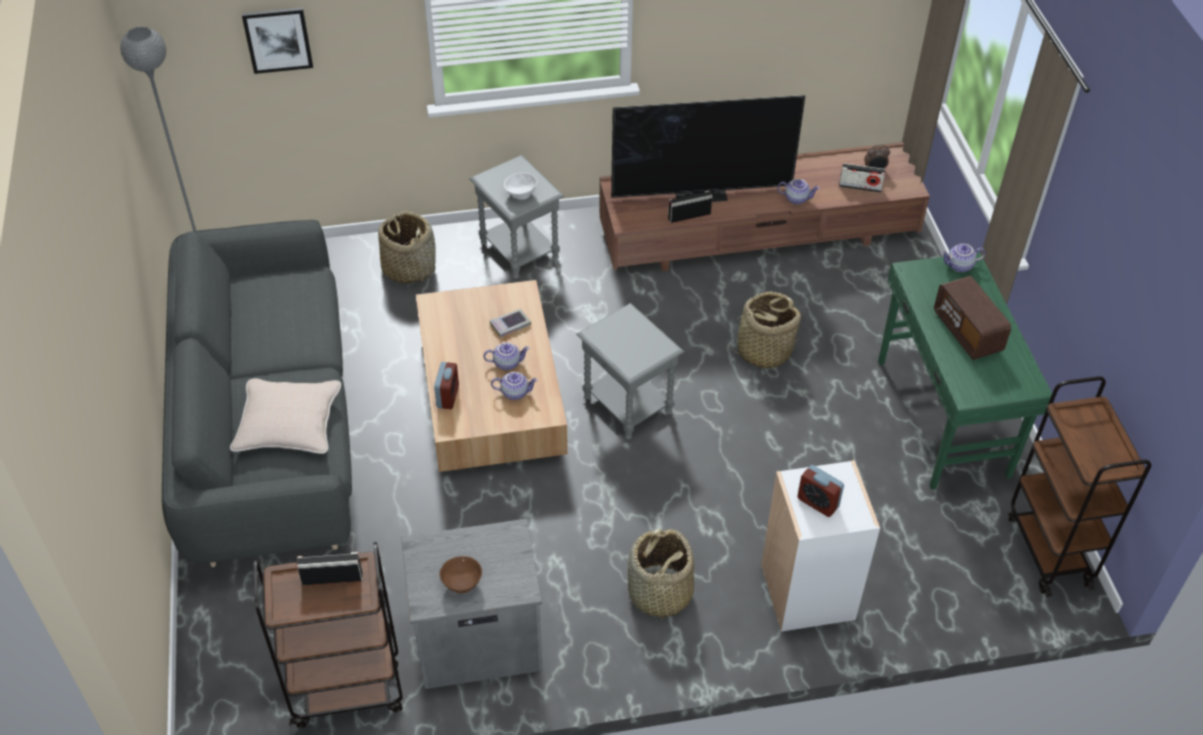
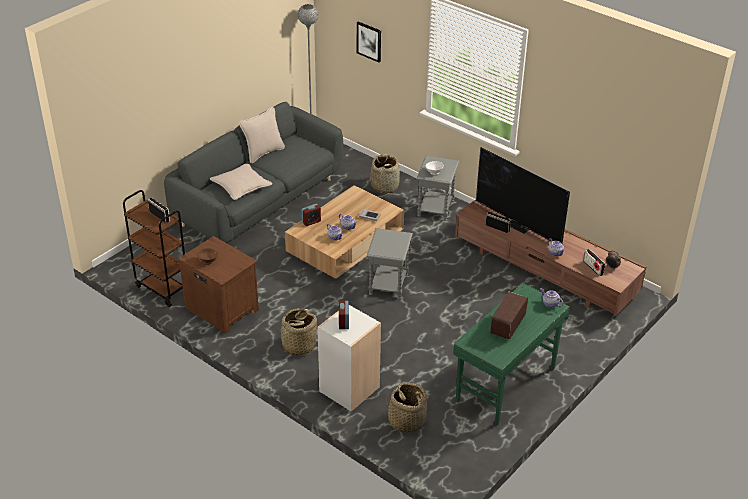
camera: 50 degrees right, 10 degrees down
grey nightstand [401,519,543,689] -> brown nightstand [178,236,259,333]
basket [726,291,801,369] -> basket moved to [386,382,428,433]
brown cart [1008,376,1151,597] -> none
none -> beige pillow [239,107,285,163]

